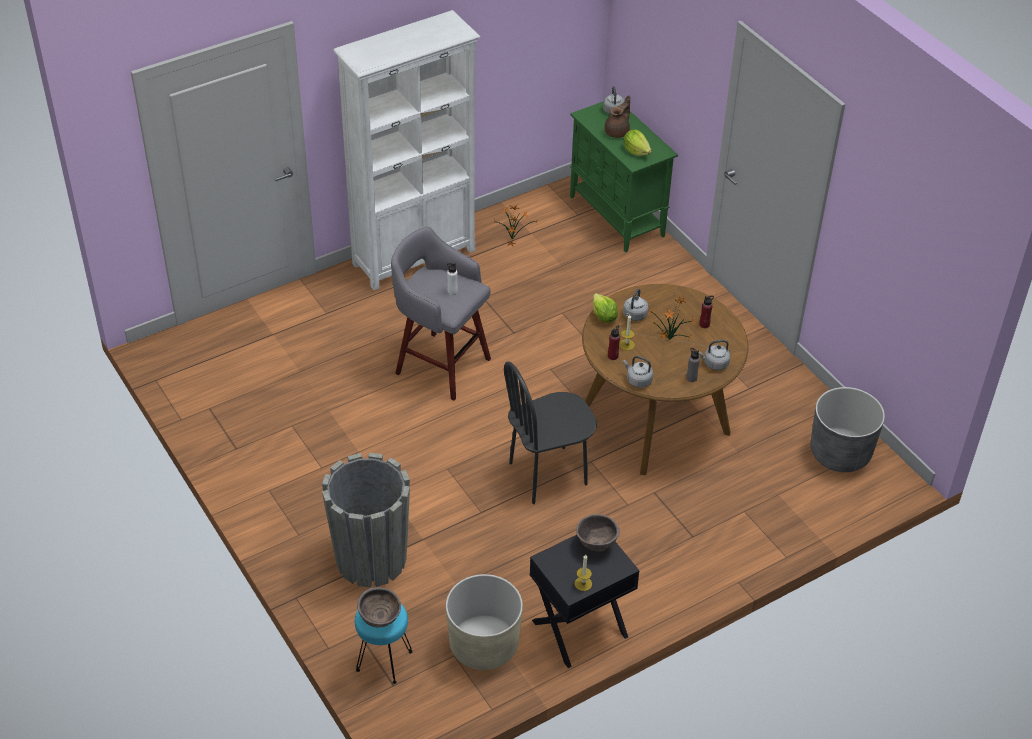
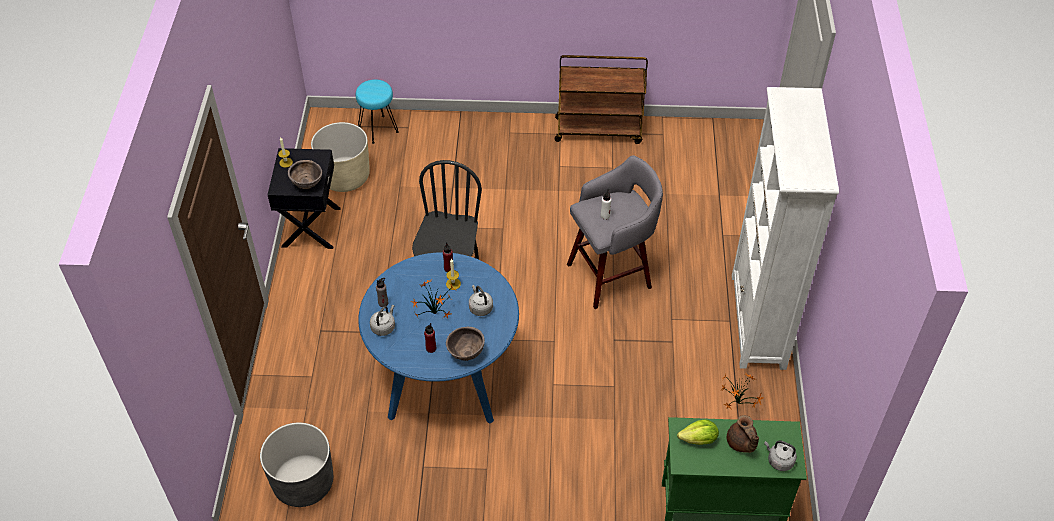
camera: 125 degrees right, 5 degrees up
grey planter [322,453,410,588] -> none
brown bowl [357,587,401,628] -> brown bowl moved to [446,327,485,361]
brown dining table [582,284,748,475] -> blue dining table [358,252,519,424]
lettuce [593,293,618,323] -> none
grey kettle [623,356,653,388] -> none
none -> brown cart [555,55,648,144]

